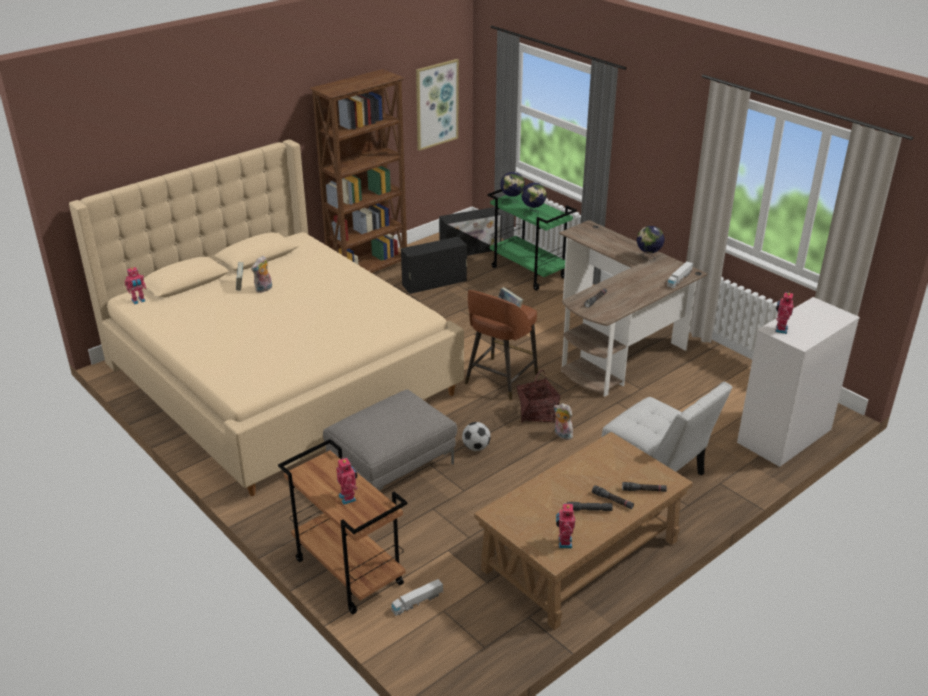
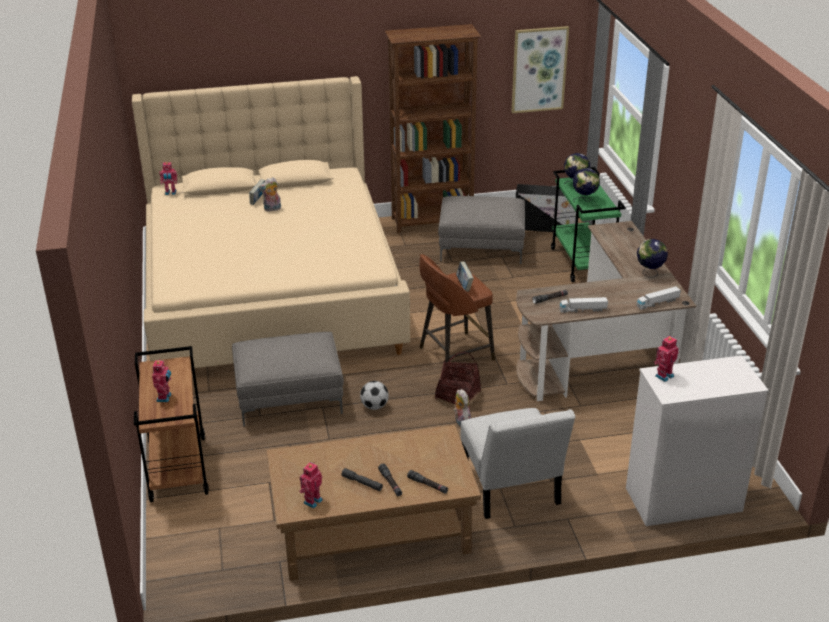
camera: 30 degrees right, 0 degrees up
toy truck [391,579,444,616] -> toy truck moved to [559,297,608,313]
black storage box [401,237,467,294] -> grey ottoman [438,196,525,264]

